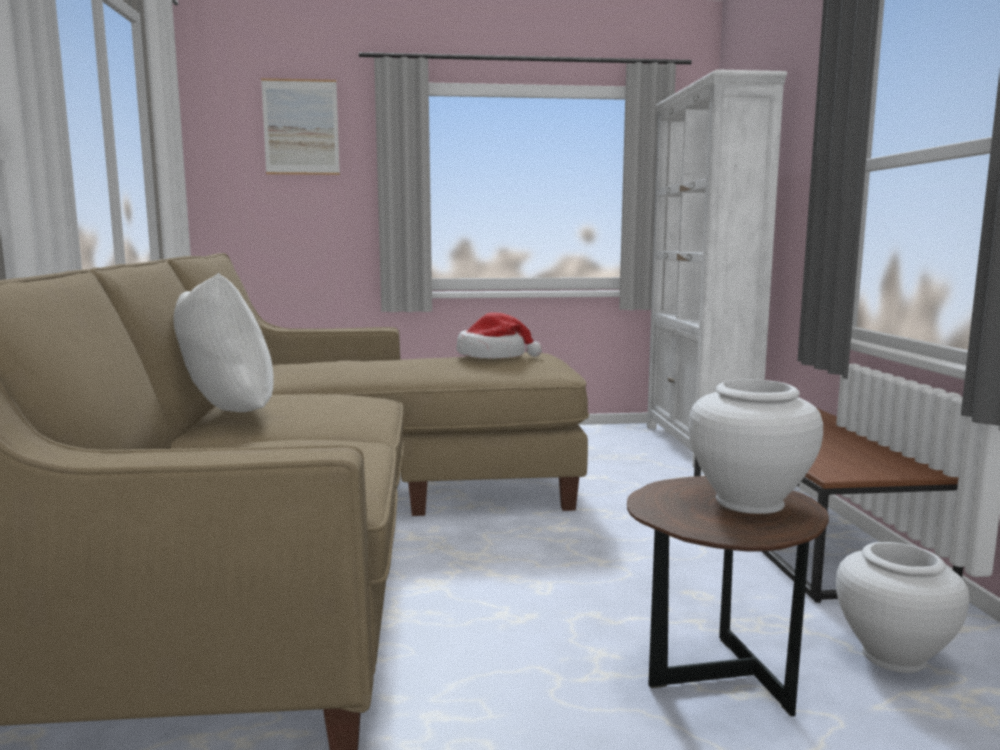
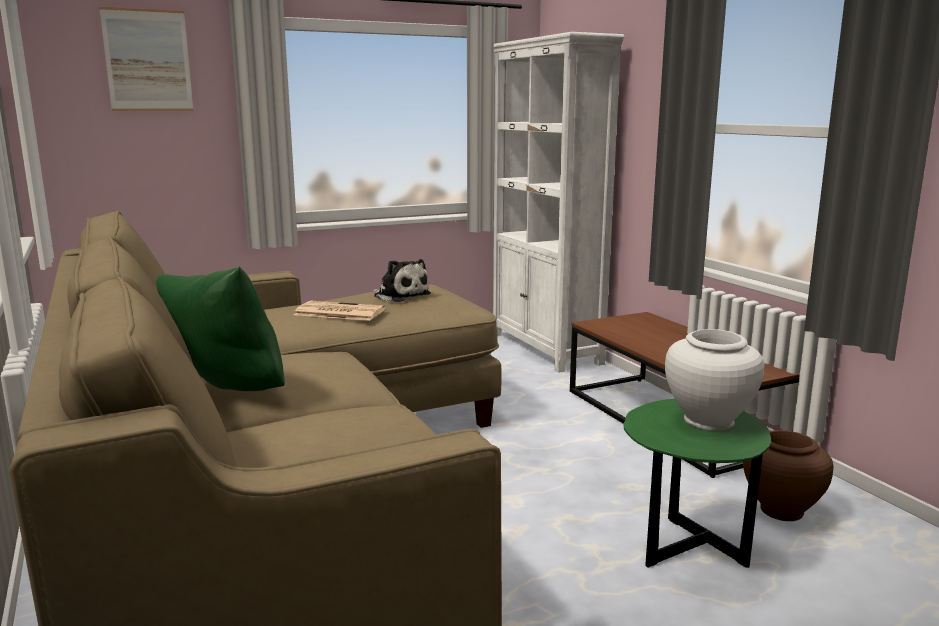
camera: 20 degrees left, 5 degrees up
white pillow [174,273,274,412] -> green pillow [156,266,285,391]
hat [456,312,542,359] -> plush toy [372,259,431,302]
brown side table [627,476,829,716] -> green side table [624,399,771,568]
white vase [836,542,970,673] -> brown vase [743,430,834,521]
none -> newspaper [294,301,386,321]

